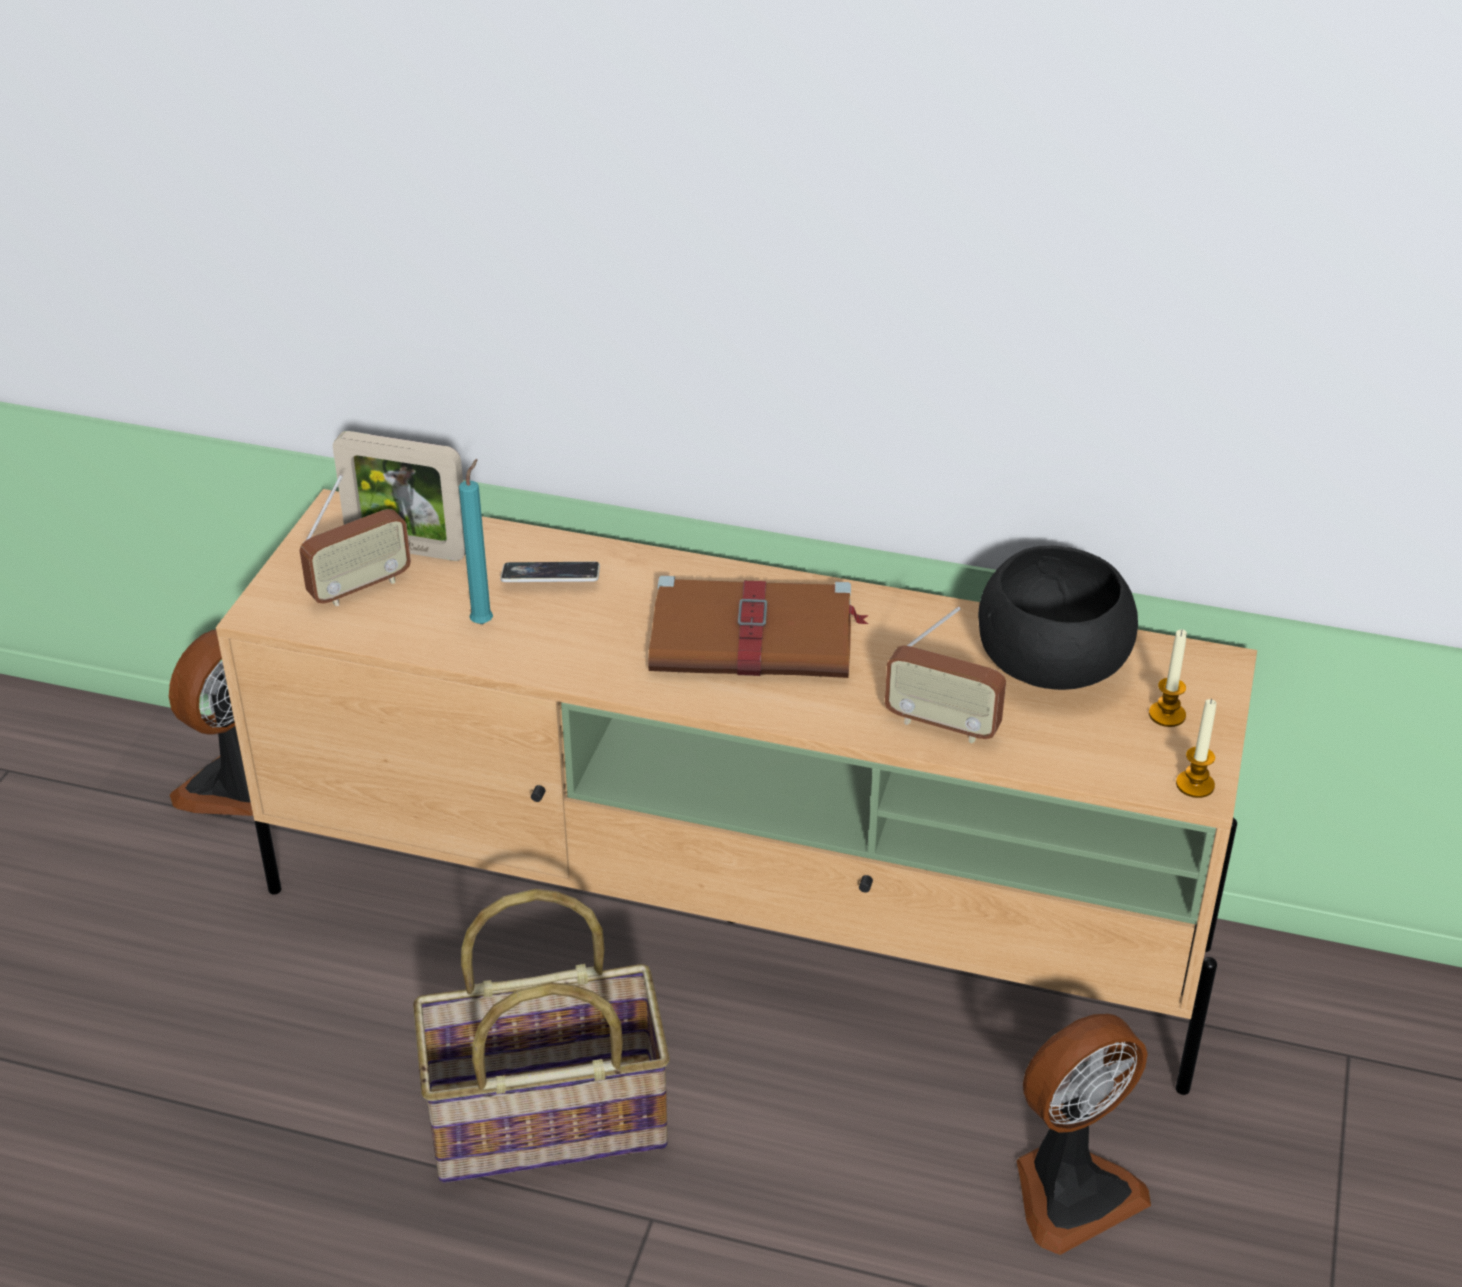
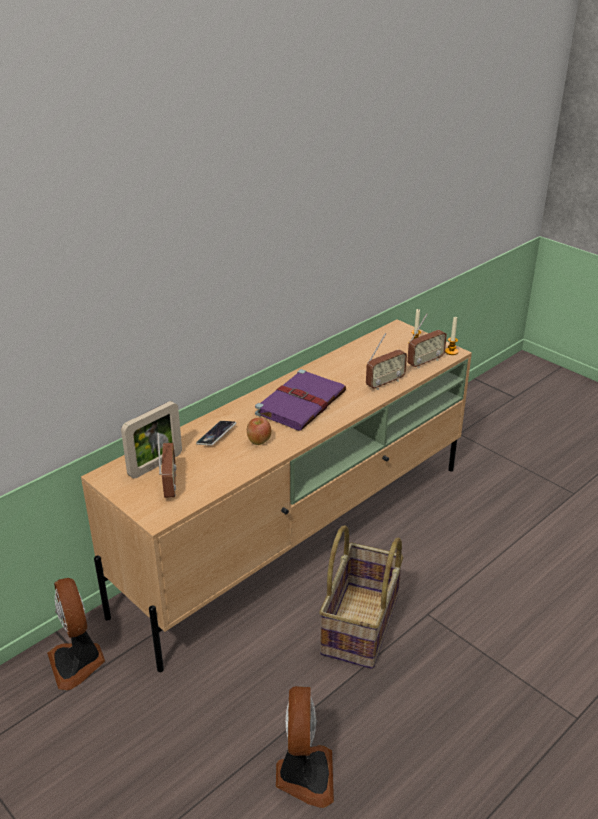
camera: 60 degrees left, 5 degrees down
turquoise candle [459,459,493,624] -> none
brown book [648,576,869,678] -> purple book [255,369,346,431]
black bowl [978,546,1138,690] -> none
fan [1016,1014,1151,1255] -> fan moved to [276,686,334,808]
none -> apple [247,418,271,445]
none -> radio [407,313,447,369]

